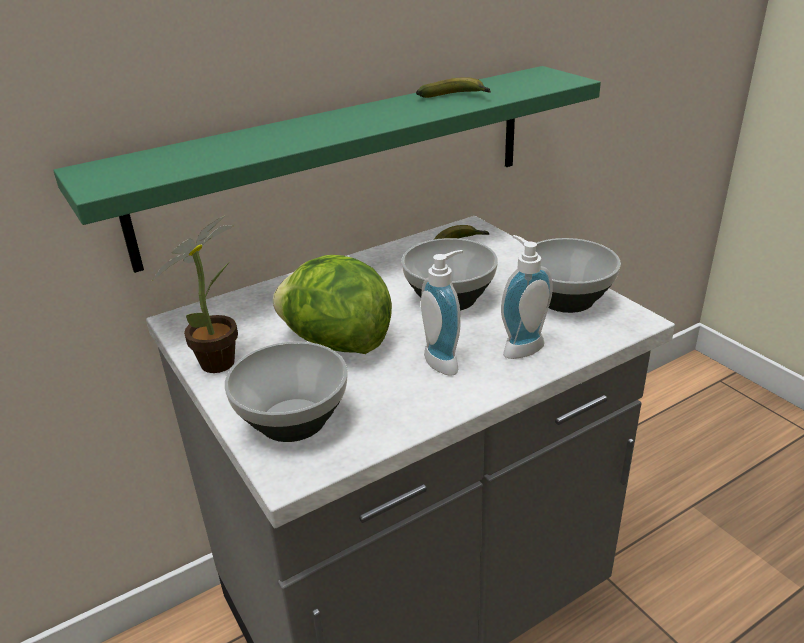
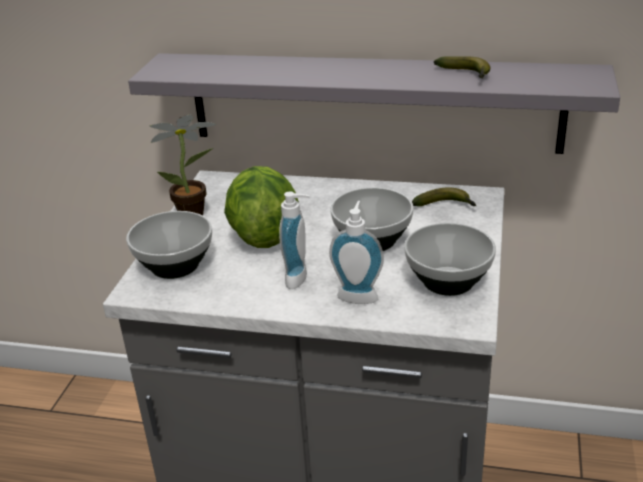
camera: 45 degrees right, 0 degrees up
green shelf [53,66,601,273] -> grey shelf [128,53,620,154]

